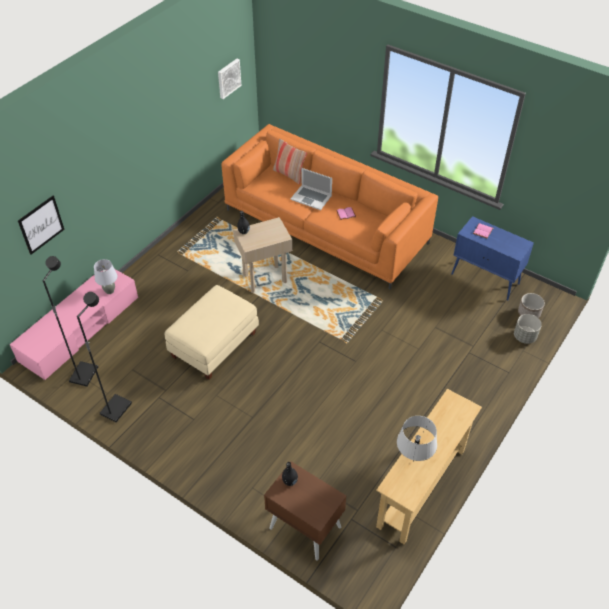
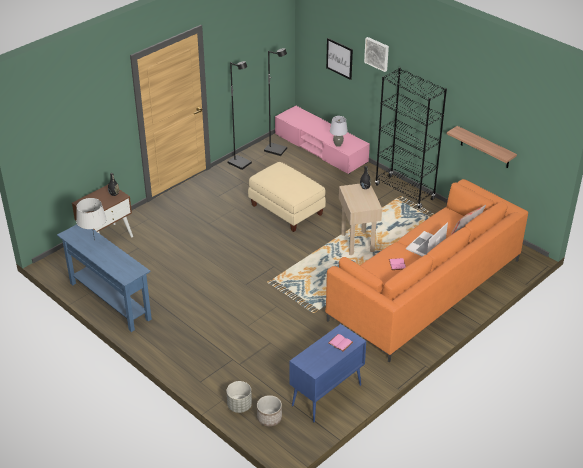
camera: 100 degrees right, 10 degrees down
picture [218,59,242,99] -> picture moved to [364,37,389,72]
beige console table [376,389,482,544] -> blue console table [57,224,152,332]
none -> black bookcase [375,68,447,209]
none -> shelf [447,126,517,168]

